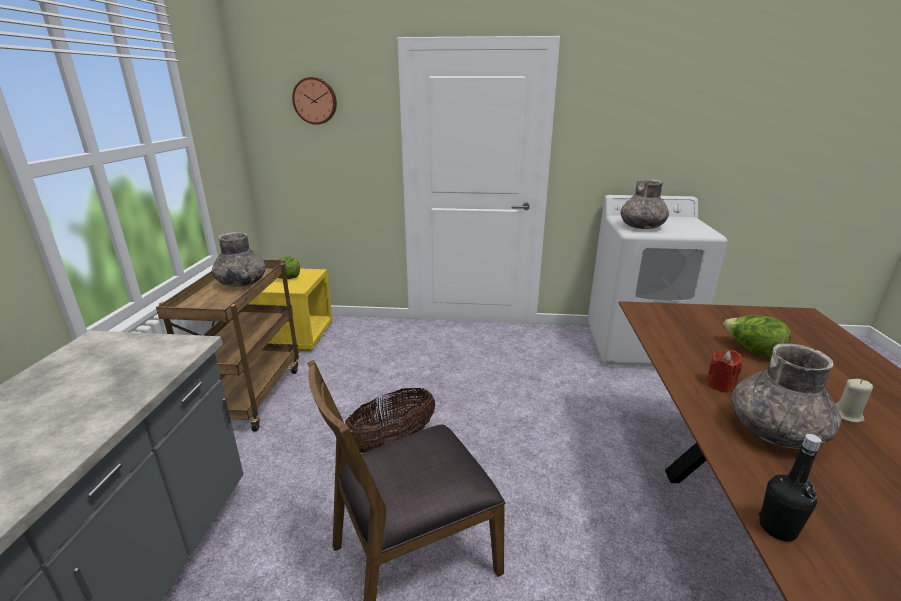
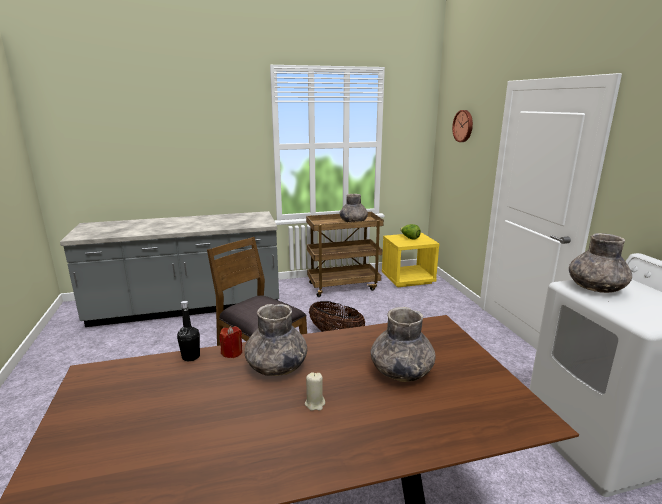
camera: 70 degrees right, 5 degrees down
red candle [706,350,742,393] -> red candle moved to [219,326,242,358]
lettuce [723,315,791,358] -> grey vase [370,307,435,382]

